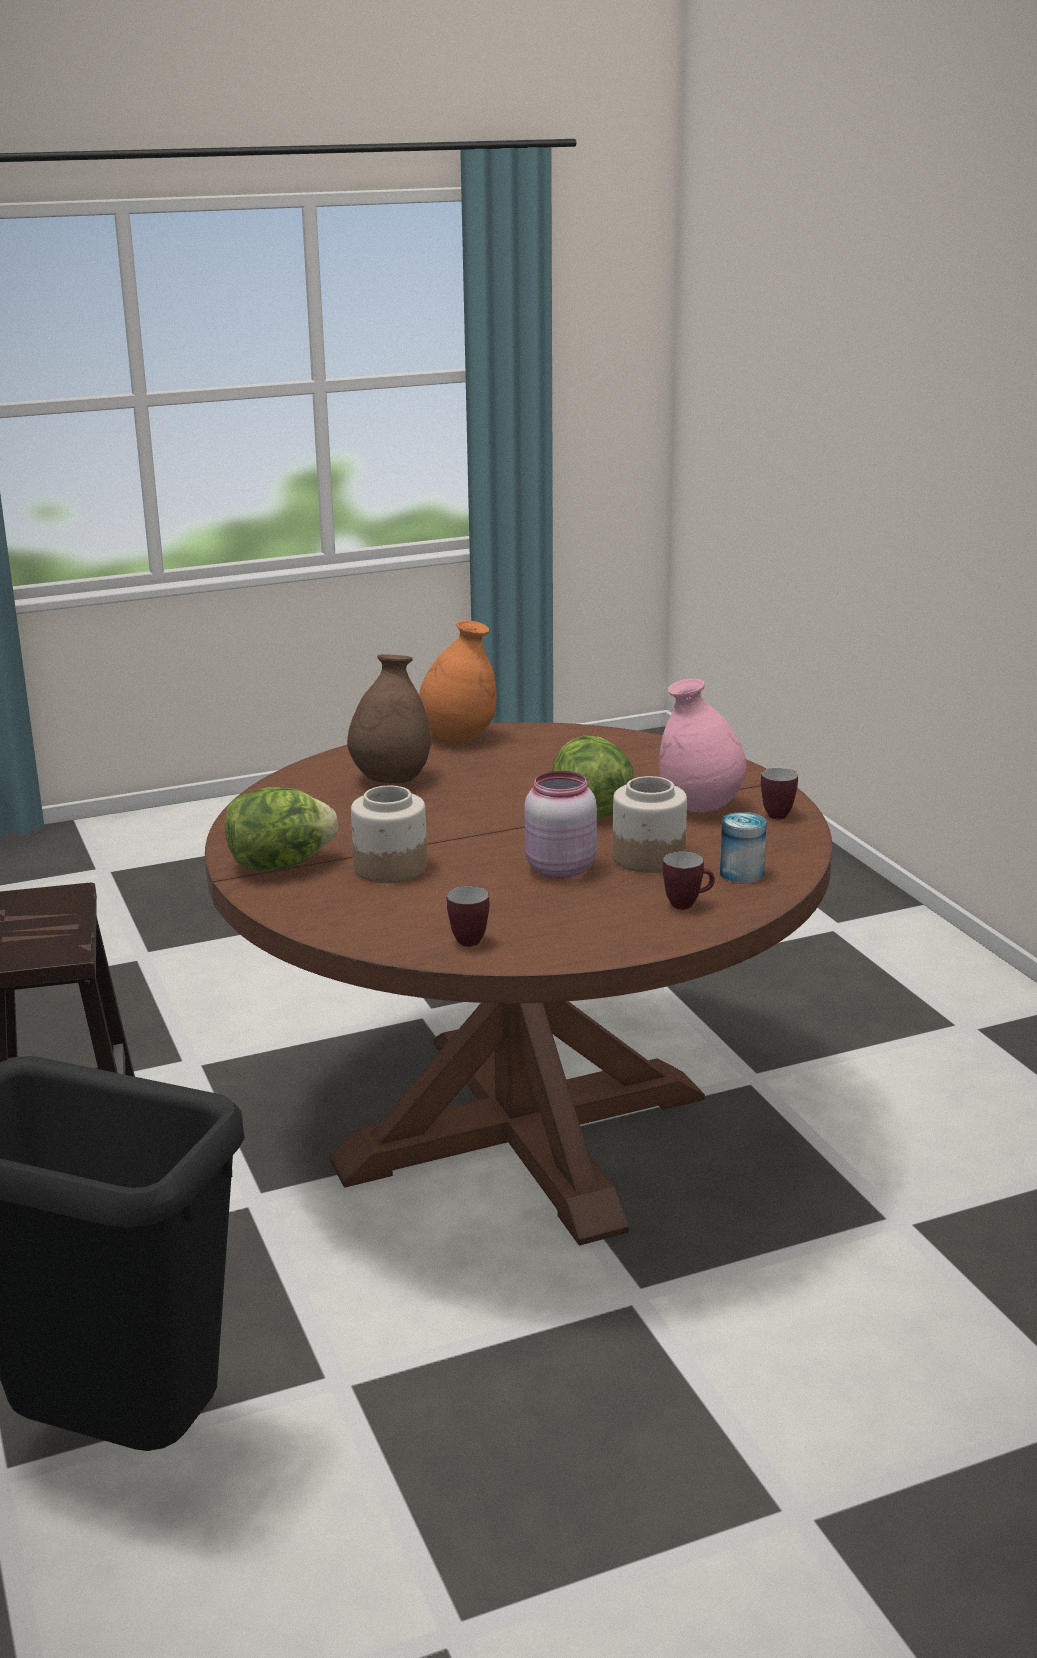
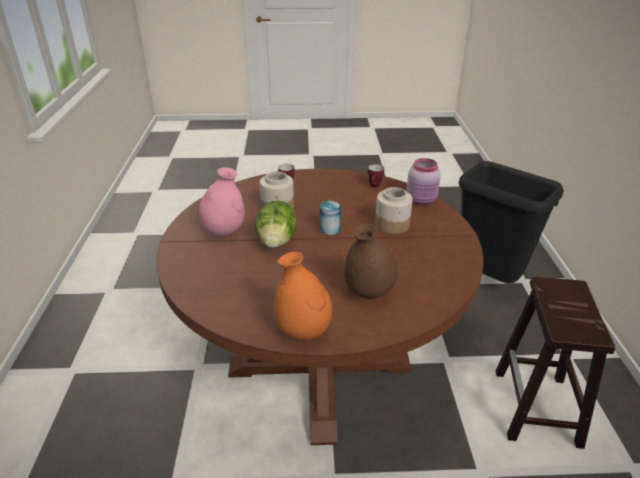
camera: 160 degrees left, 10 degrees up
lettuce [225,787,338,871] -> none
pink jar [524,771,597,878] -> pink jar moved to [406,158,441,206]
can [720,812,766,884] -> can moved to [320,201,341,235]
mug [761,768,798,819] -> none

